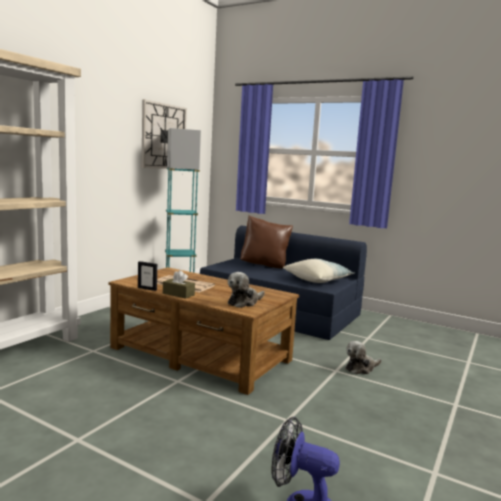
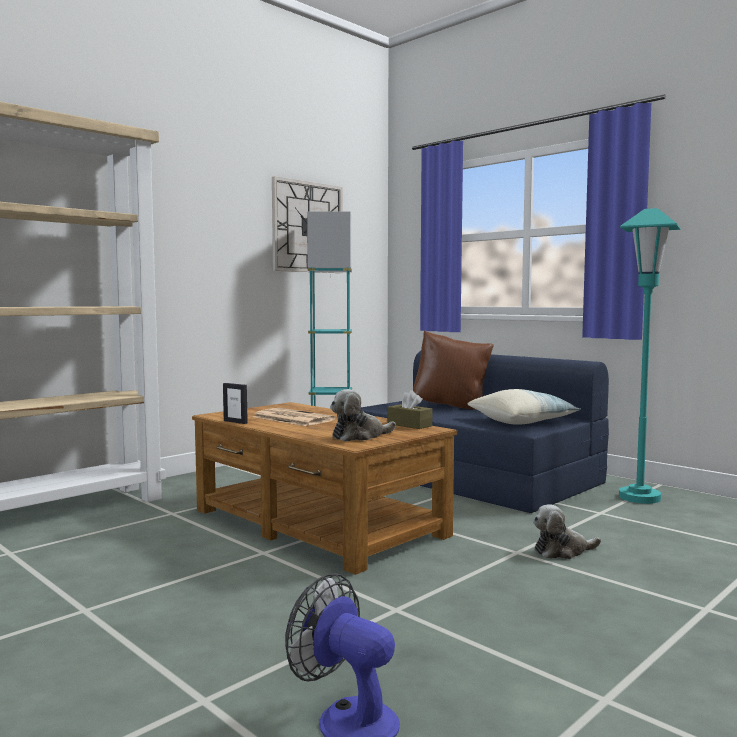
camera: 15 degrees right, 5 degrees down
brown tissue box [163,270,195,299] -> brown tissue box moved to [387,390,432,429]
none -> turquoise floor lamp [619,208,680,504]

